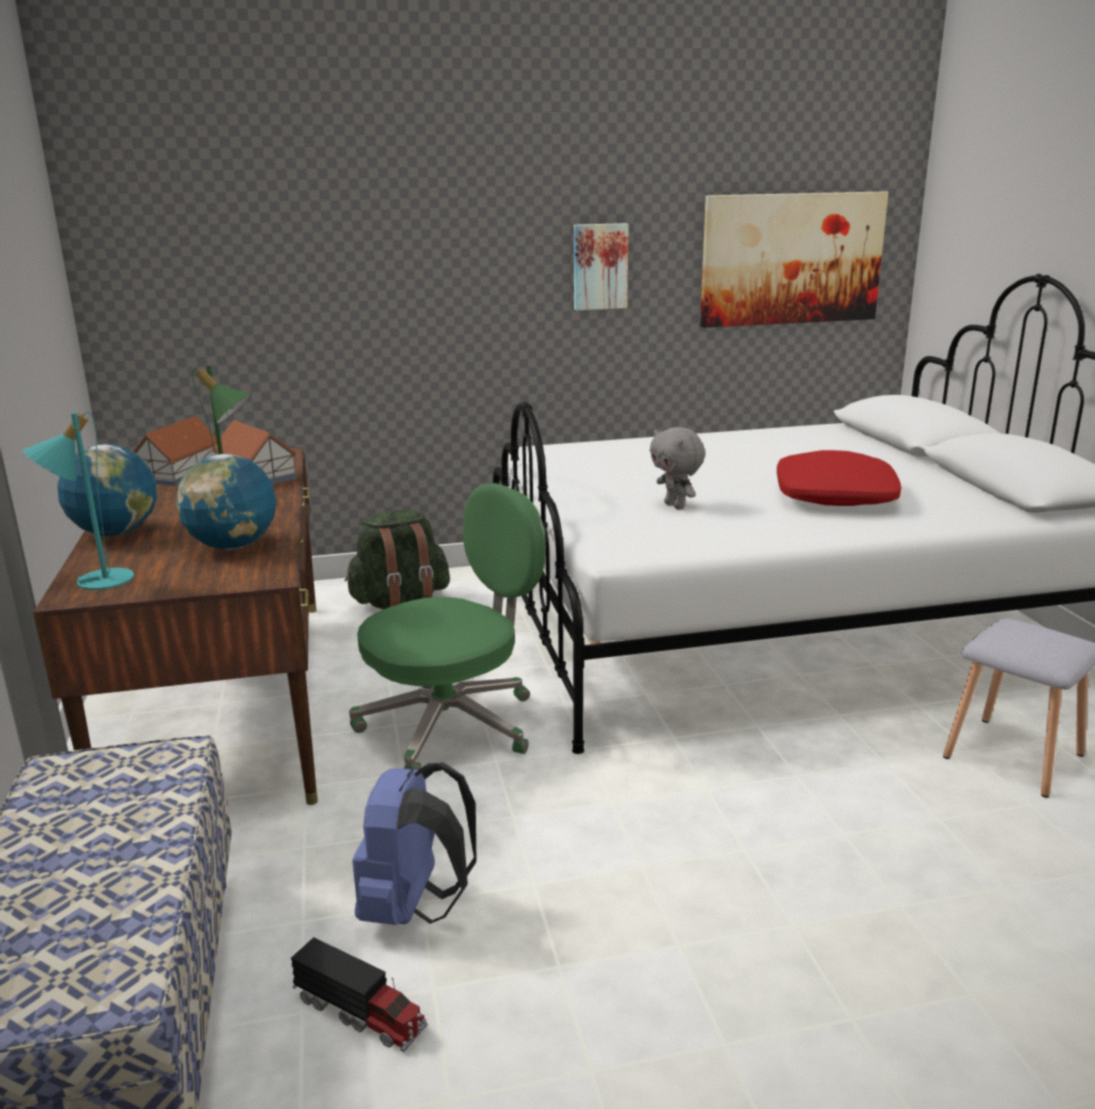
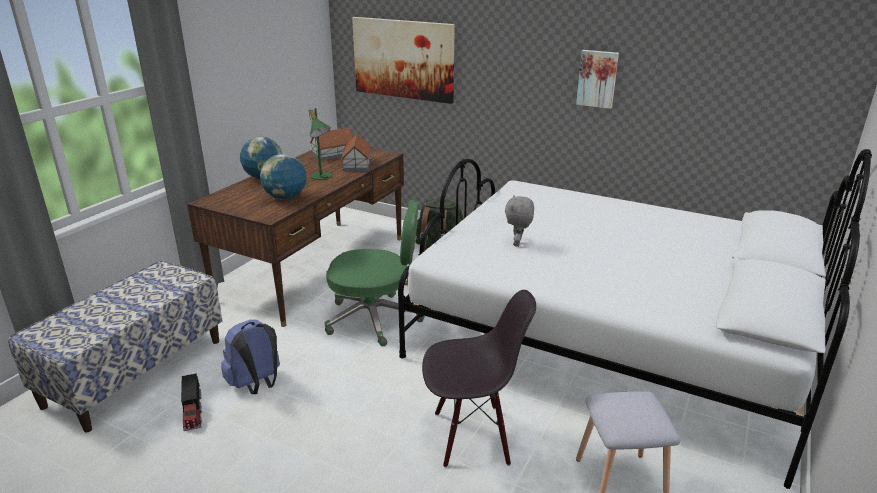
camera: 40 degrees right, 5 degrees up
turquoise table lamp [23,412,134,590] -> none
picture [700,192,888,328] -> picture moved to [352,17,455,104]
red pillow [777,450,902,506] -> none
none -> black chair [422,290,536,468]

